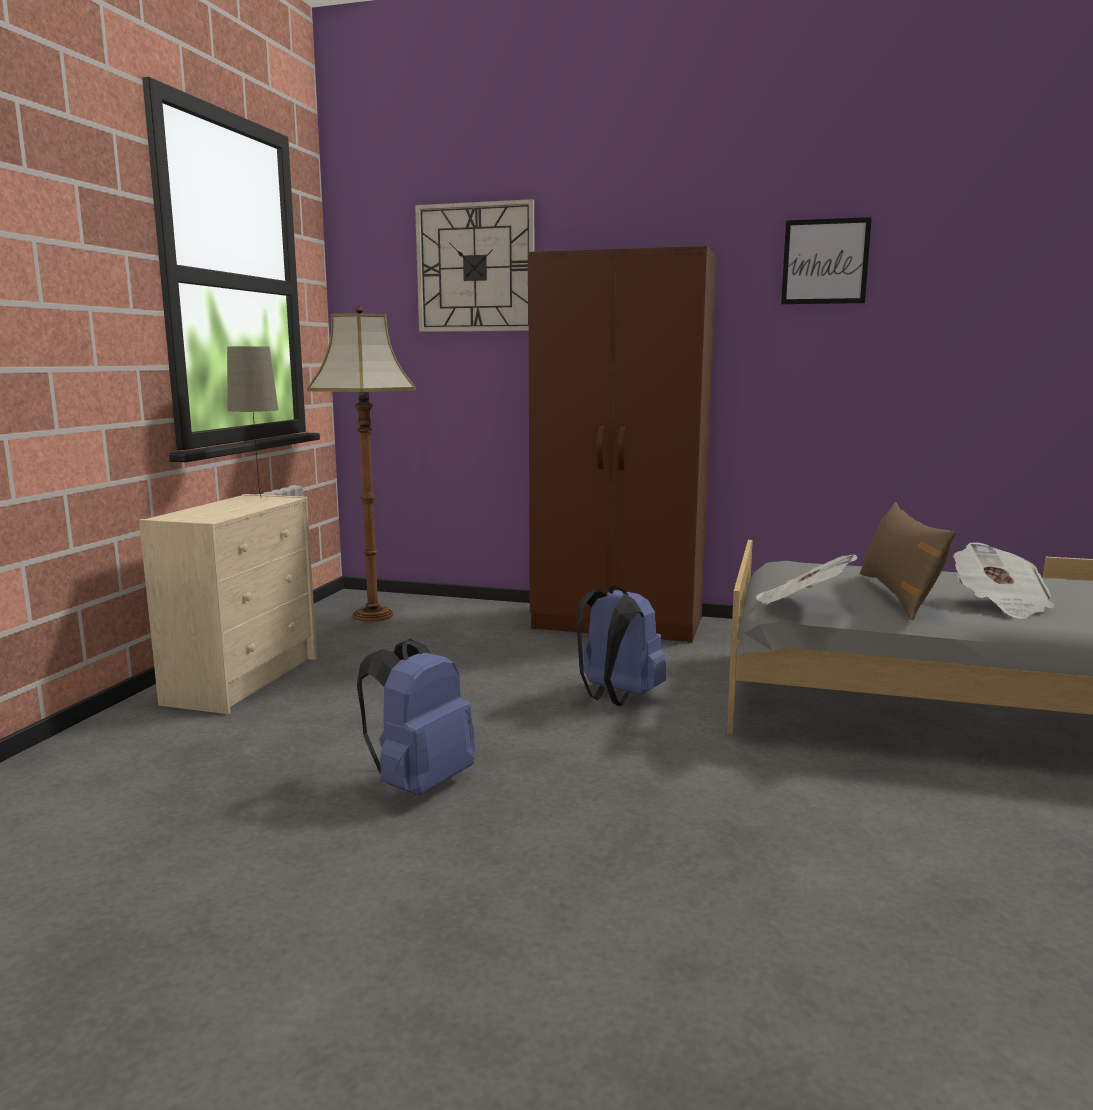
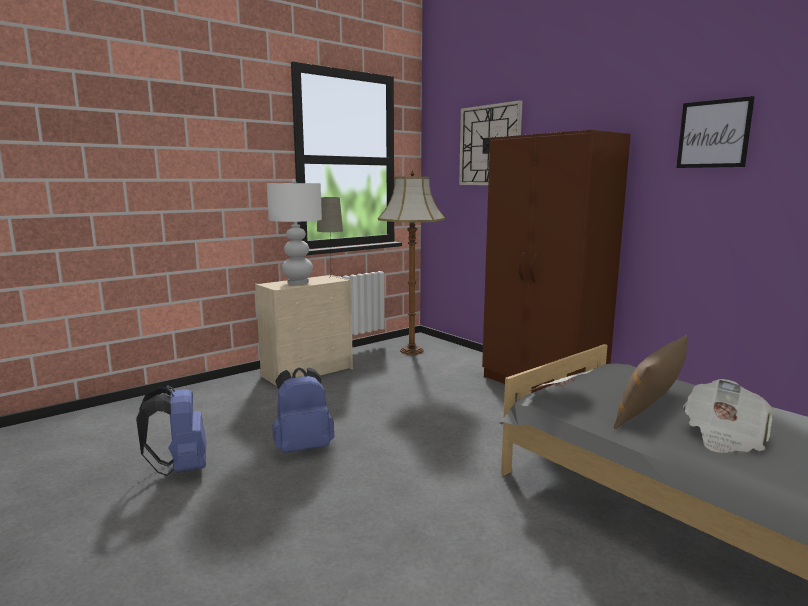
camera: 35 degrees right, 0 degrees up
blue backpack [577,585,666,706] -> blue backpack moved to [136,386,206,476]
none -> white table lamp [267,179,322,285]

